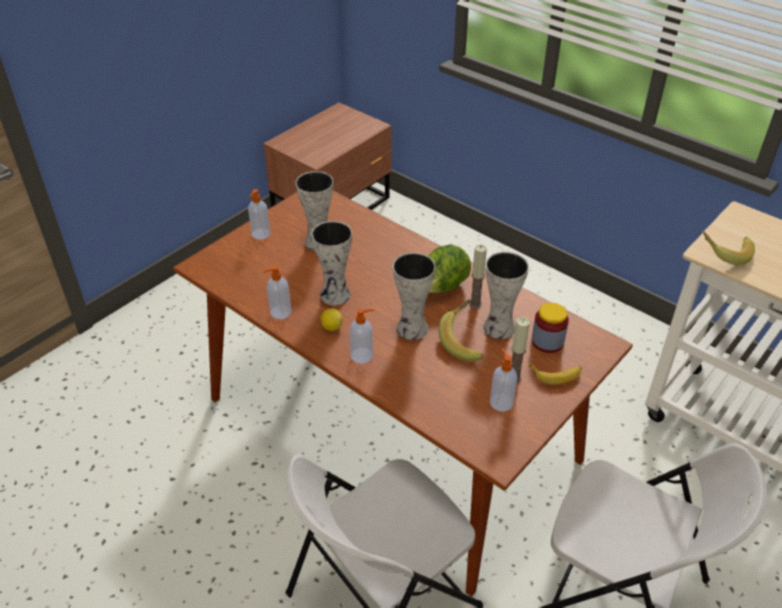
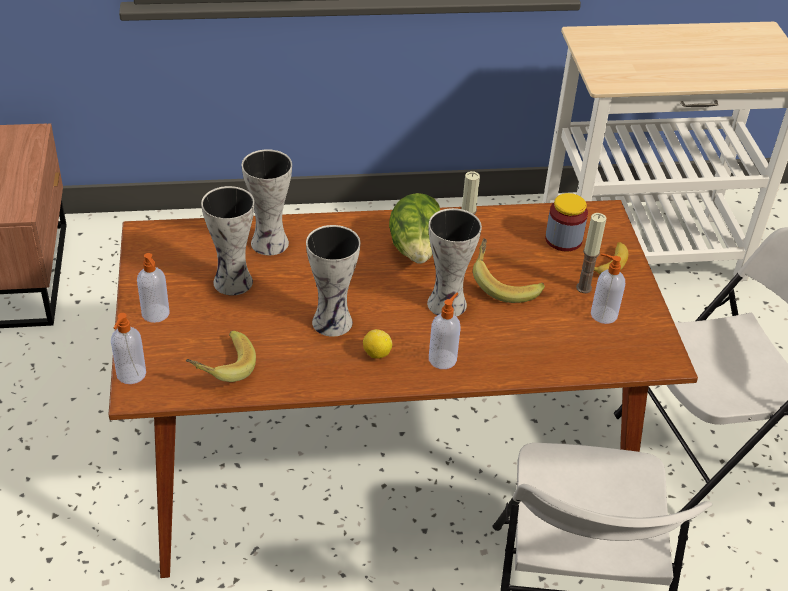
camera: 50 degrees left, 0 degrees up
soap dispenser [263,266,291,319] -> soap dispenser moved to [111,313,146,384]
vase [484,252,529,339] -> vase moved to [242,149,292,255]
banana [701,231,755,265] -> banana moved to [186,331,256,382]

